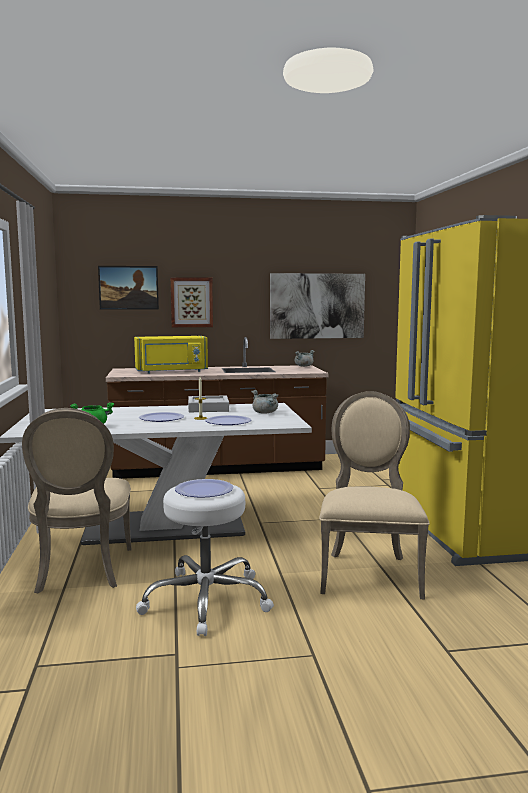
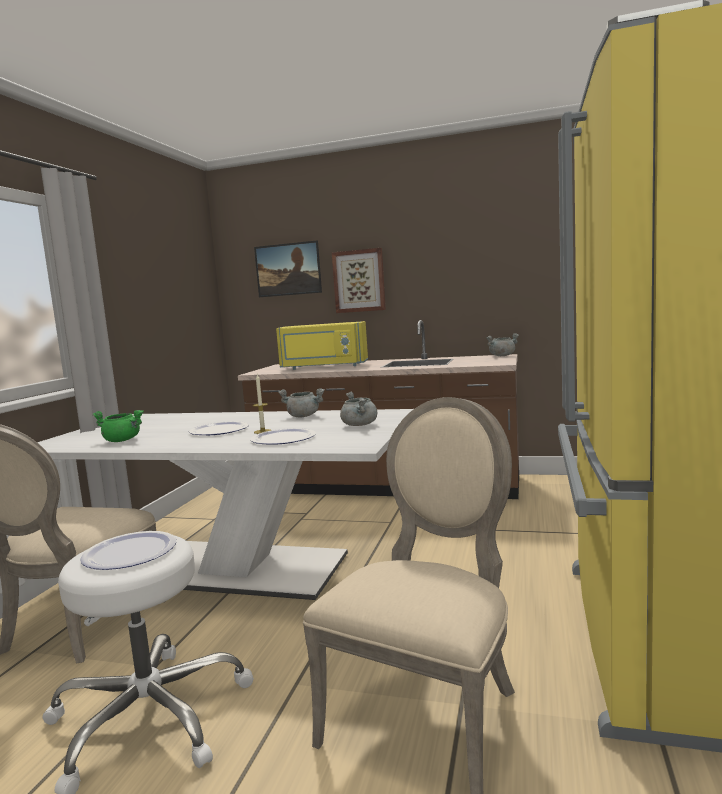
camera: 25 degrees right, 0 degrees up
grey tray [188,396,229,412] -> grey cooking pot [278,388,325,417]
picture [270,273,365,339] -> none

